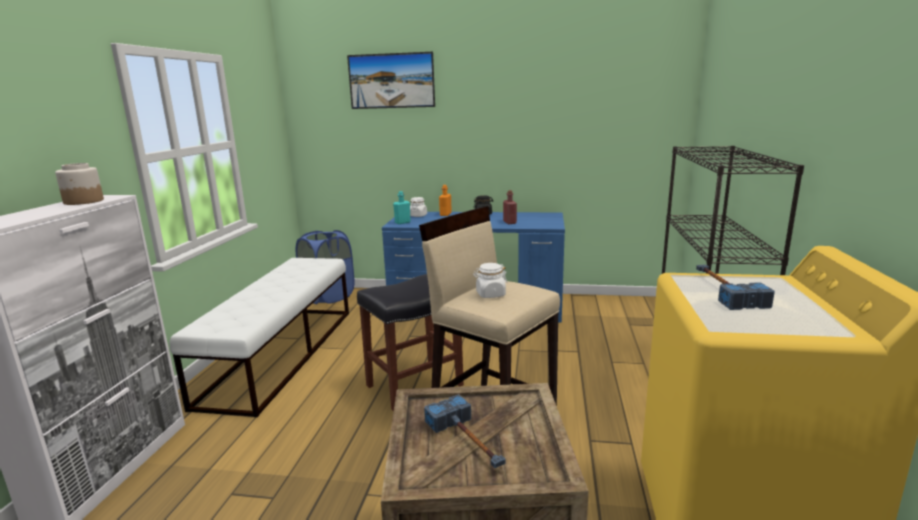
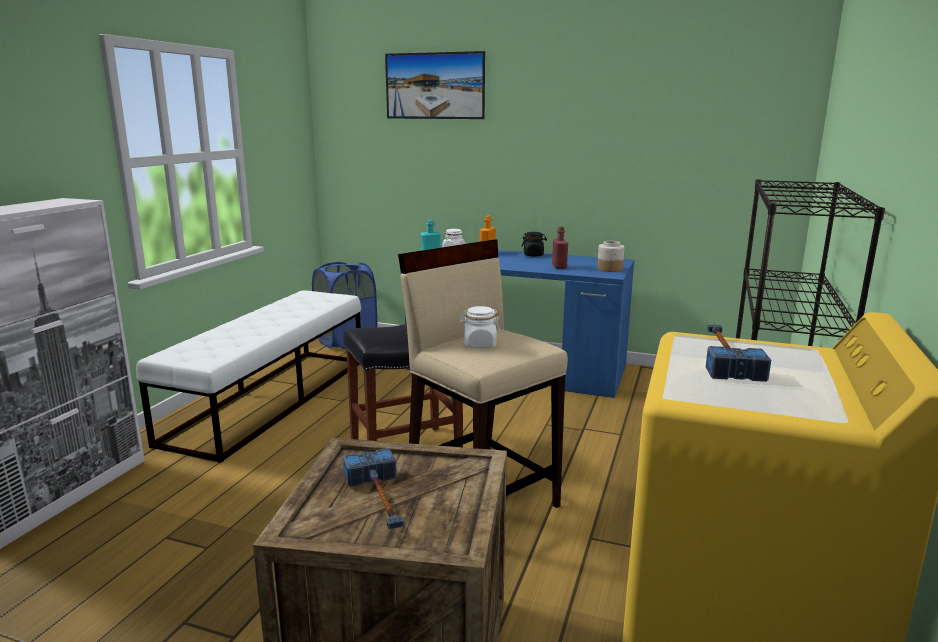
camera: 10 degrees right, 0 degrees up
jar [55,163,104,205] -> jar moved to [597,241,624,272]

